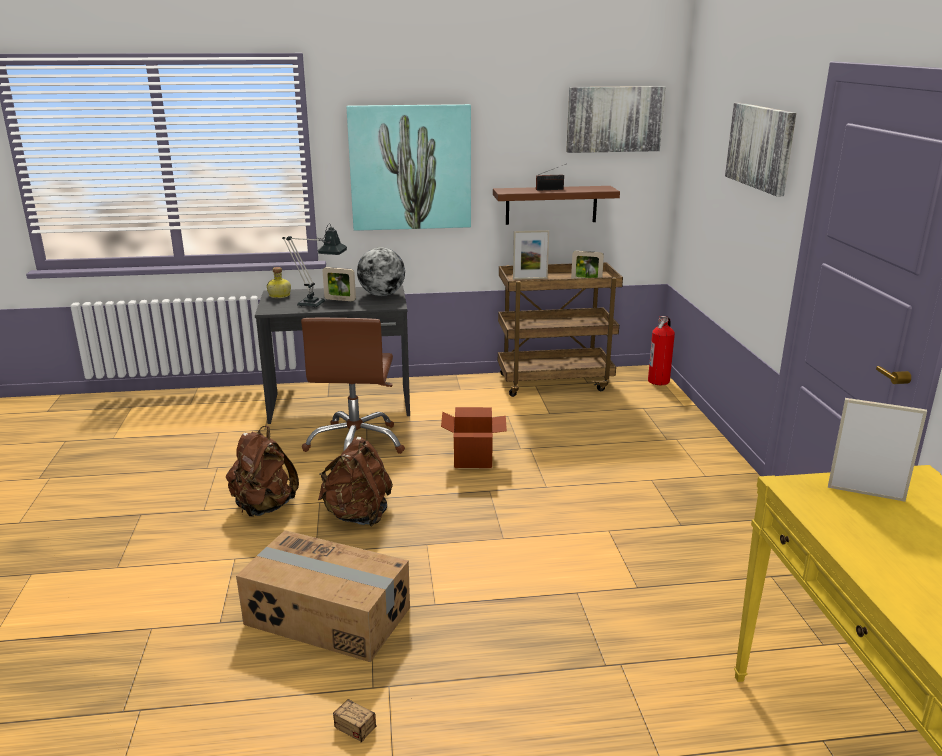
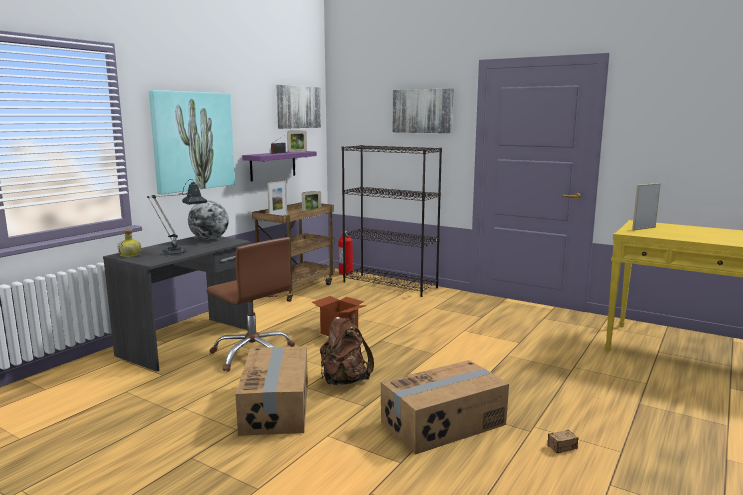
camera: 50 degrees left, 10 degrees down
brown backpack [226,426,299,517] -> cardboard box [235,346,308,436]
picture frame [323,267,356,301] -> picture frame moved to [287,131,307,152]
brown shelf [493,186,620,225] -> purple shelf [242,151,317,181]
none -> black bookcase [342,145,442,297]

